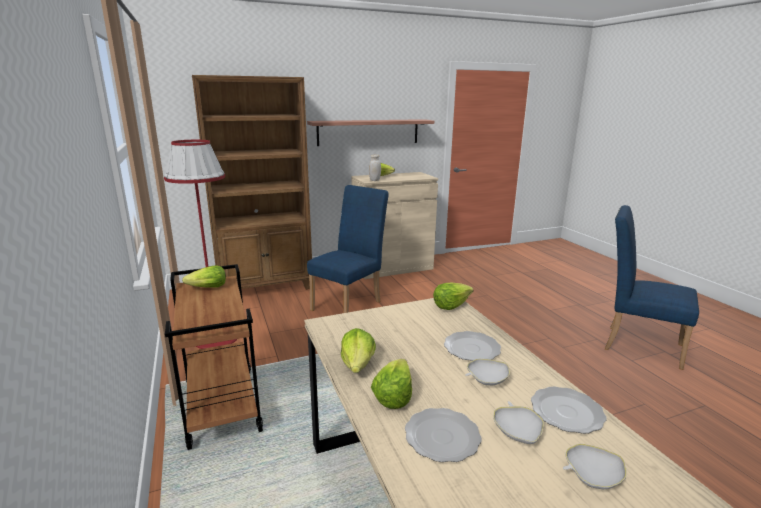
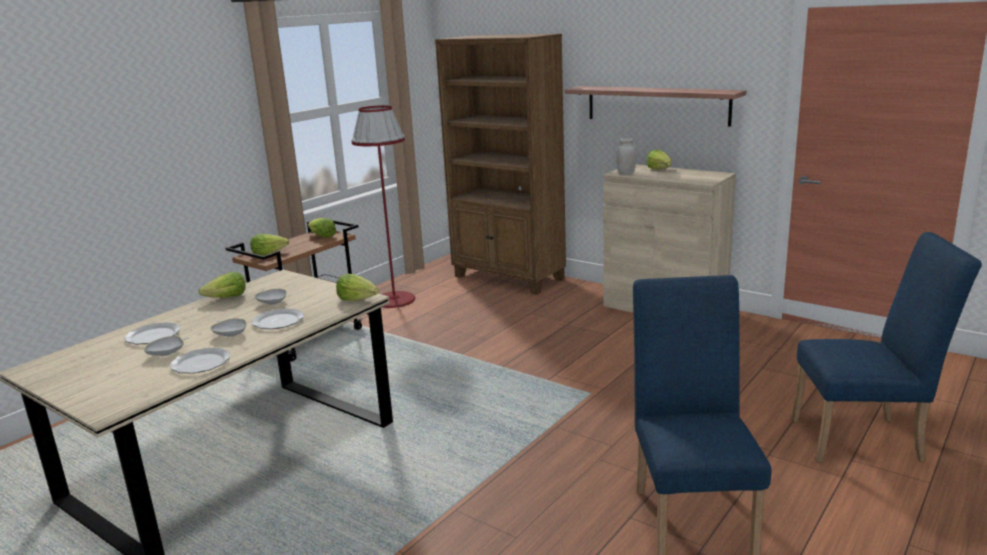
camera: 60 degrees right, 0 degrees up
blue chair [307,185,389,313] -> blue chair moved to [791,232,982,463]
lettuce [371,359,412,409] -> lettuce moved to [250,234,289,255]
white bowl [563,444,627,489] -> white bowl moved to [254,288,287,305]

